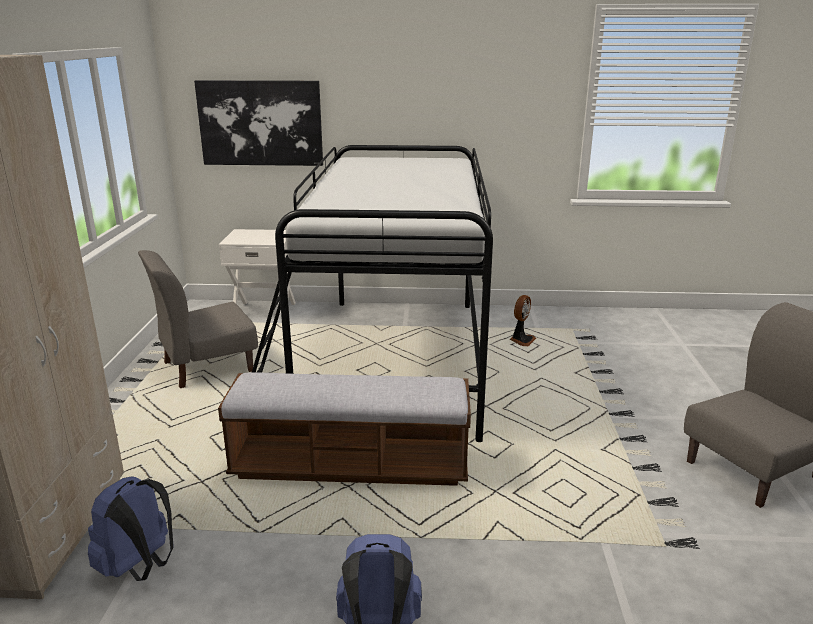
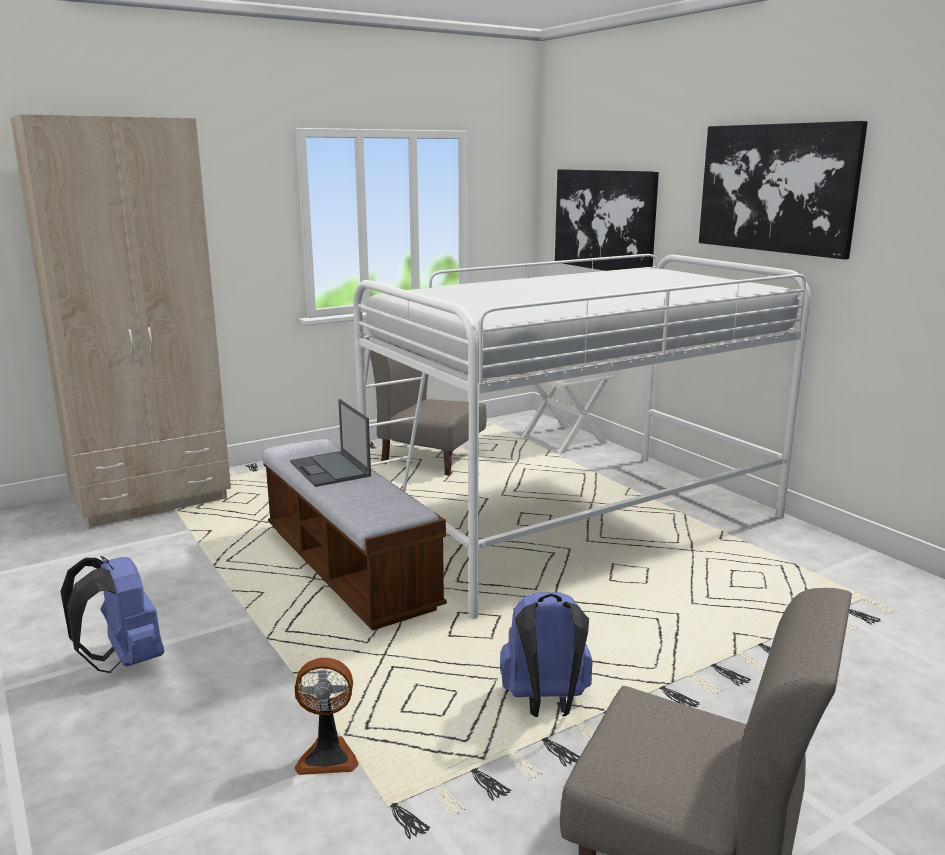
camera: 55 degrees right, 5 degrees down
blue backpack [88,476,174,581] -> blue backpack moved to [500,592,593,717]
black bed [252,145,493,442] -> white bed [353,254,811,619]
fan [510,295,536,346] -> fan moved to [295,658,358,775]
none -> laptop [290,399,371,487]
none -> picture [699,121,868,259]

